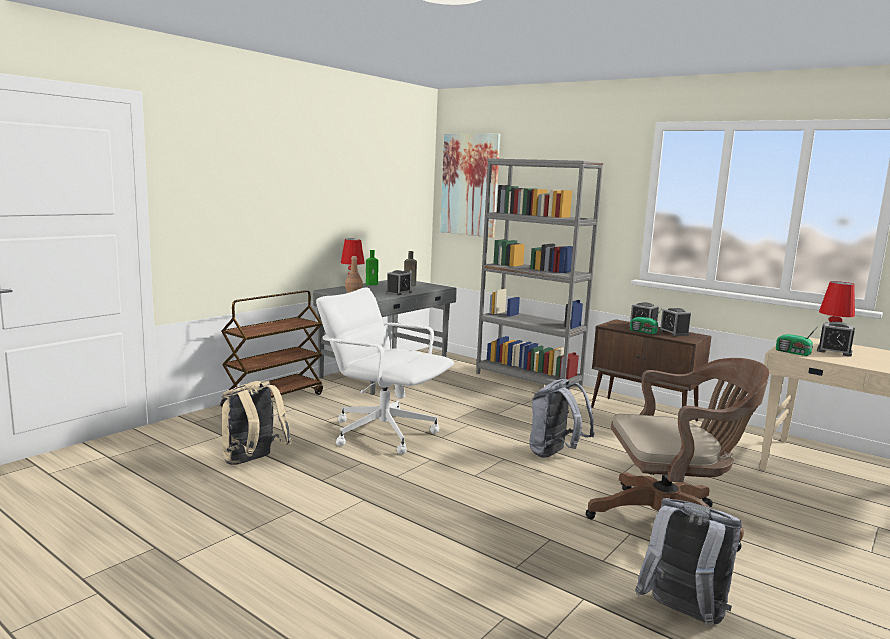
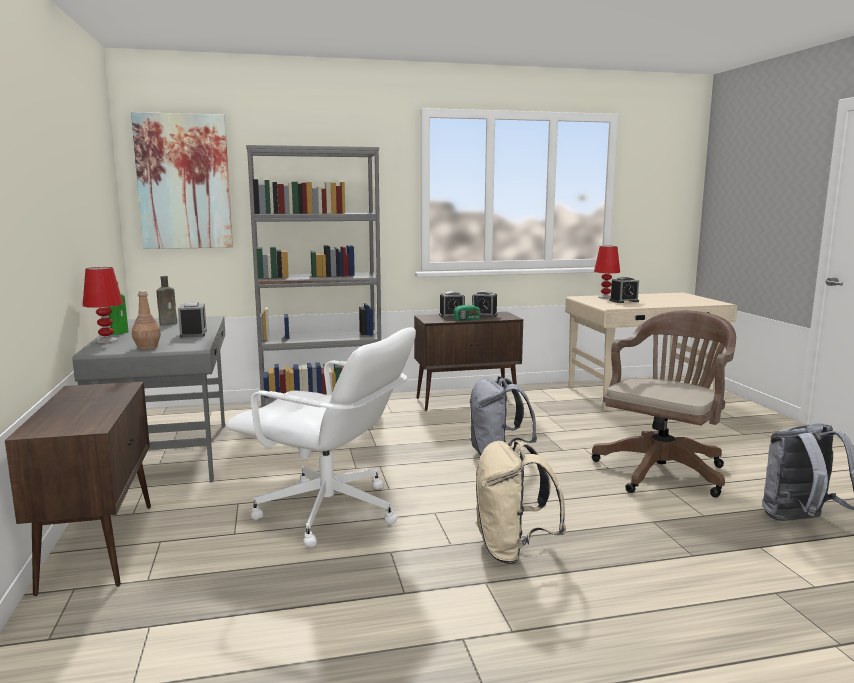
camera: 50 degrees left, 0 degrees up
brown cart [220,290,323,407] -> brown cabinet [5,382,151,596]
beige backpack [221,381,292,465] -> beige backpack moved to [475,441,566,564]
white office chair [316,288,454,454] -> white office chair turned 135 degrees counterclockwise [226,327,416,547]
radio [776,325,819,356] -> none

